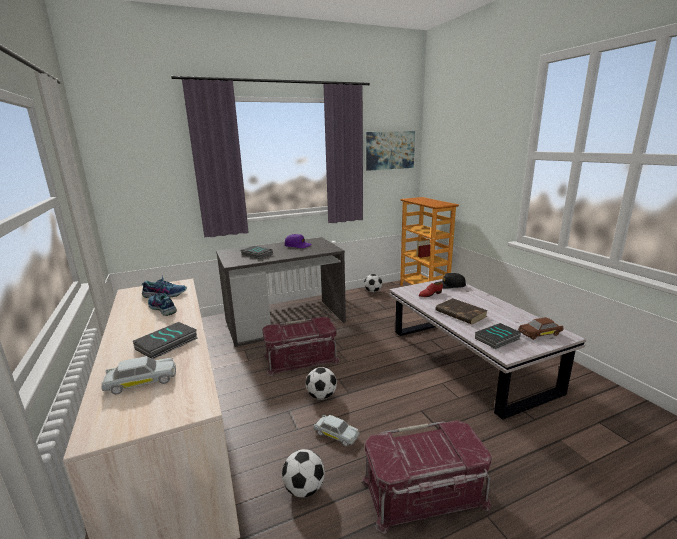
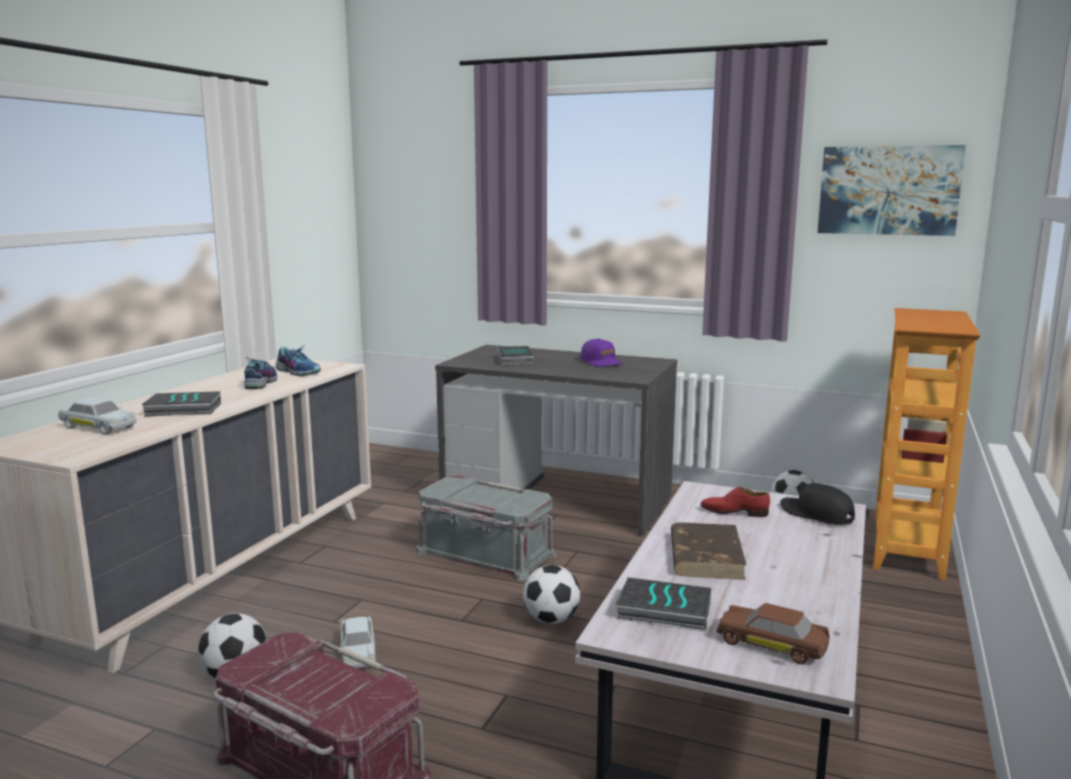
camera: 45 degrees right, 5 degrees down
red storage box [262,317,340,376] -> grey storage box [415,476,557,581]
football [306,367,337,400] -> football moved to [523,565,580,624]

